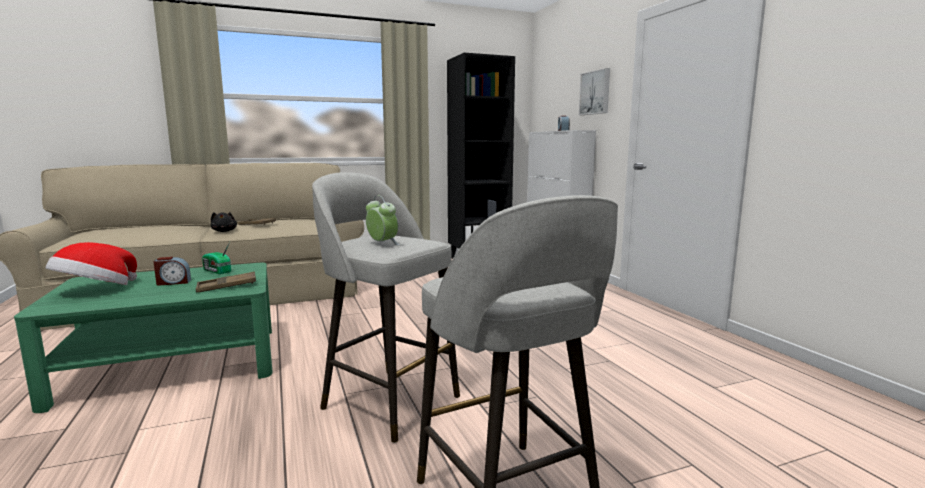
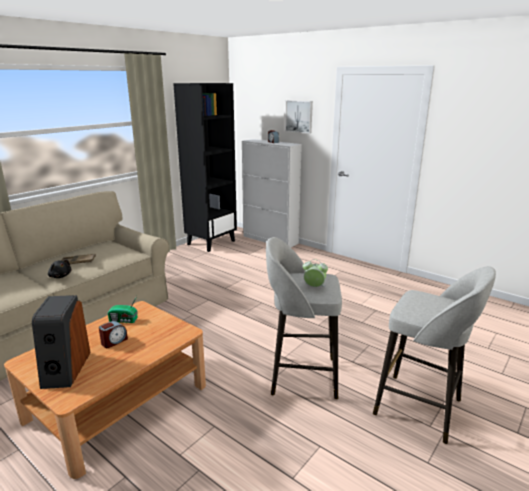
camera: 30 degrees left, 10 degrees up
green coffee table [14,263,272,413] -> brown coffee table [4,301,206,479]
hat [46,242,137,285] -> speaker [32,295,91,389]
brown tray [196,272,256,292] -> none

